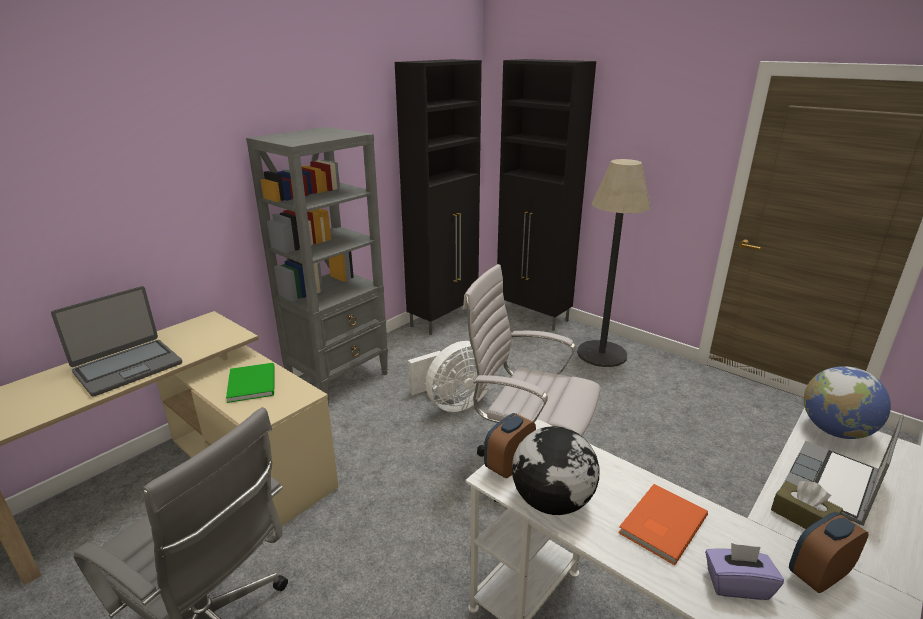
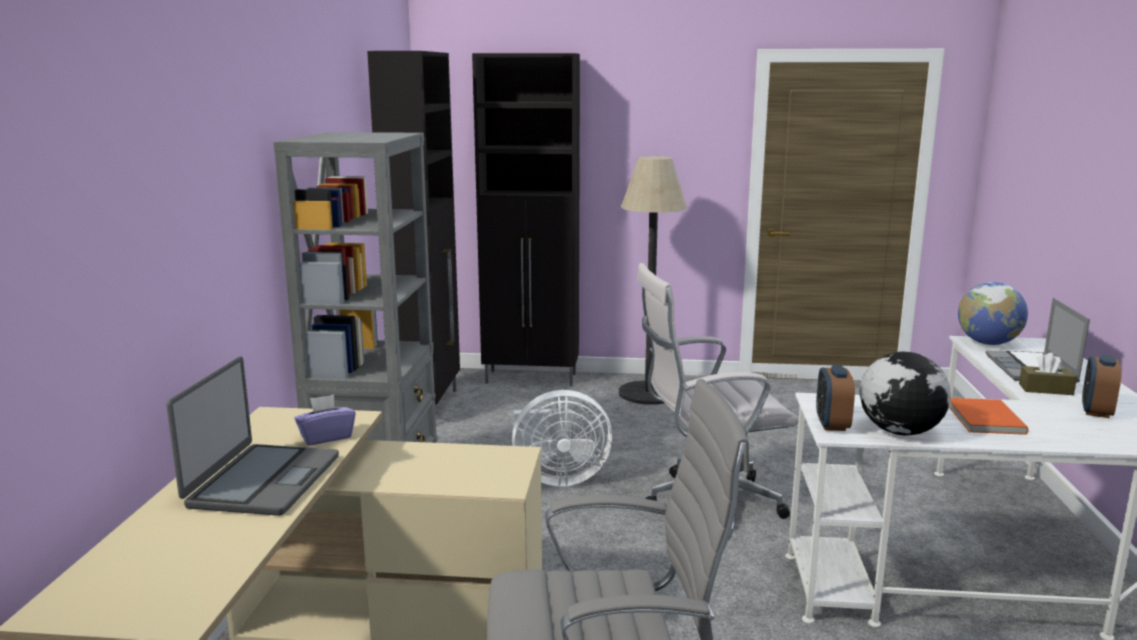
camera: 35 degrees left, 10 degrees down
green book [226,363,274,403] -> none
white fan [408,341,494,412] -> white fan turned 60 degrees clockwise [512,390,612,486]
purple tissue box [705,543,784,600] -> purple tissue box moved to [294,394,356,446]

